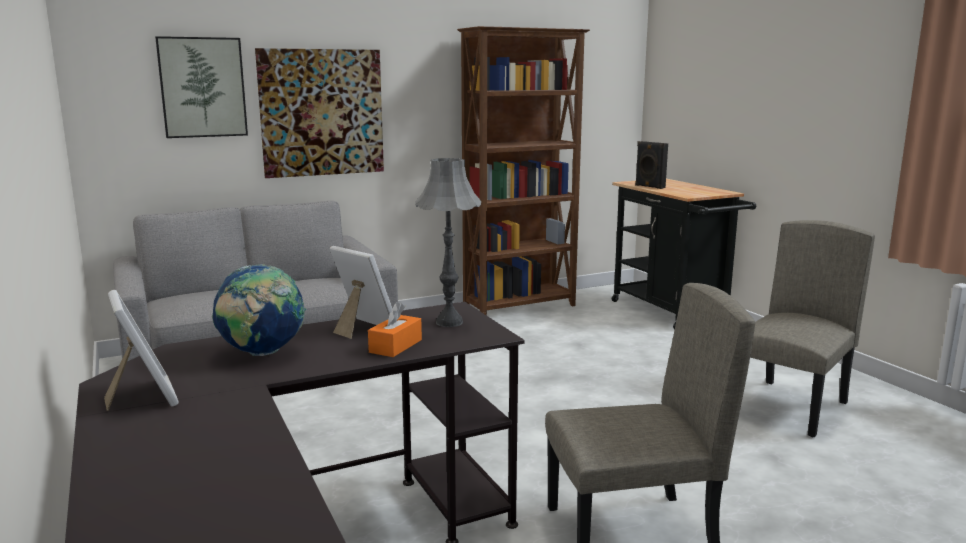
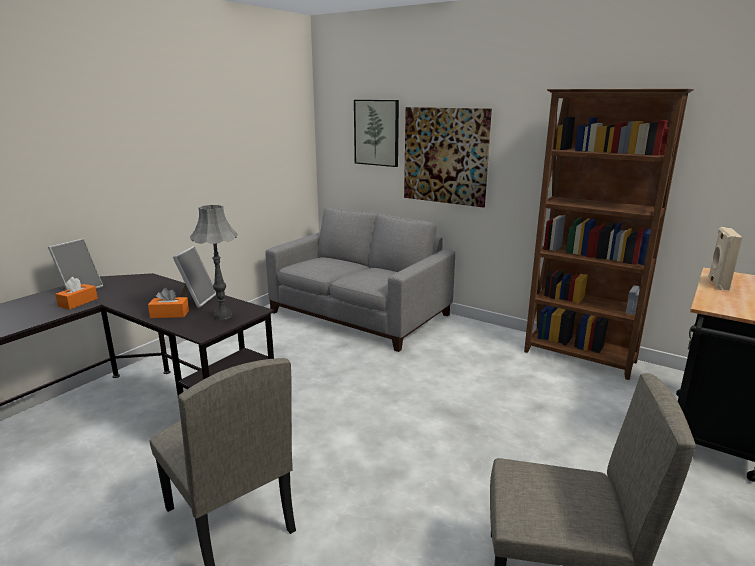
camera: 60 degrees right, 5 degrees up
globe [212,264,307,356] -> none
black speaker [635,141,668,189] -> beige speaker [708,227,742,290]
none -> orange tissue box [55,277,98,310]

